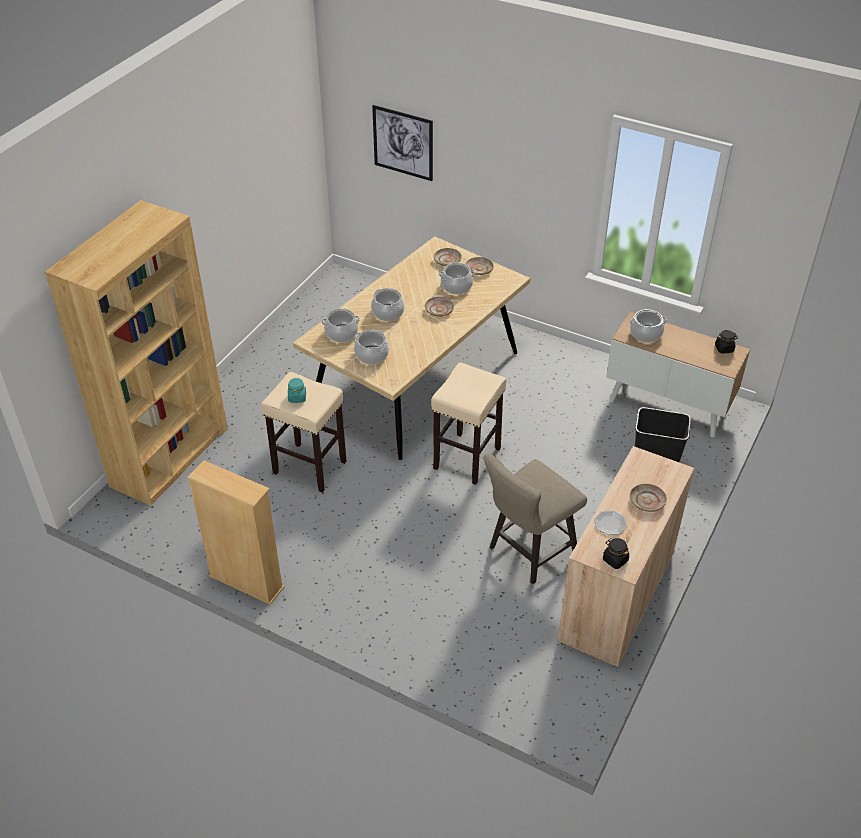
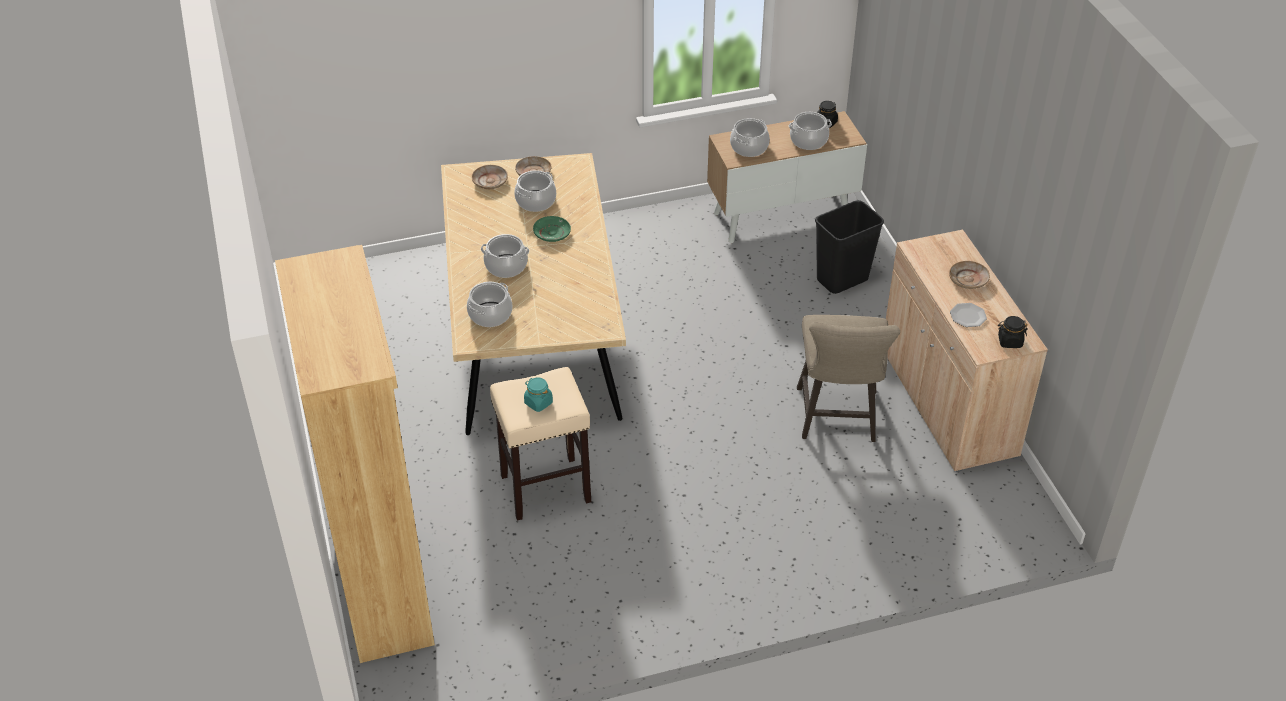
camera: 45 degrees left, 0 degrees up
beige bookcase [187,460,284,605] -> none
cooking pot [354,330,389,364] -> cooking pot moved to [789,112,832,150]
picture [372,105,433,181] -> none
beige plate [425,296,454,317] -> green plate [533,216,571,242]
beige stool [431,362,506,485] -> none

